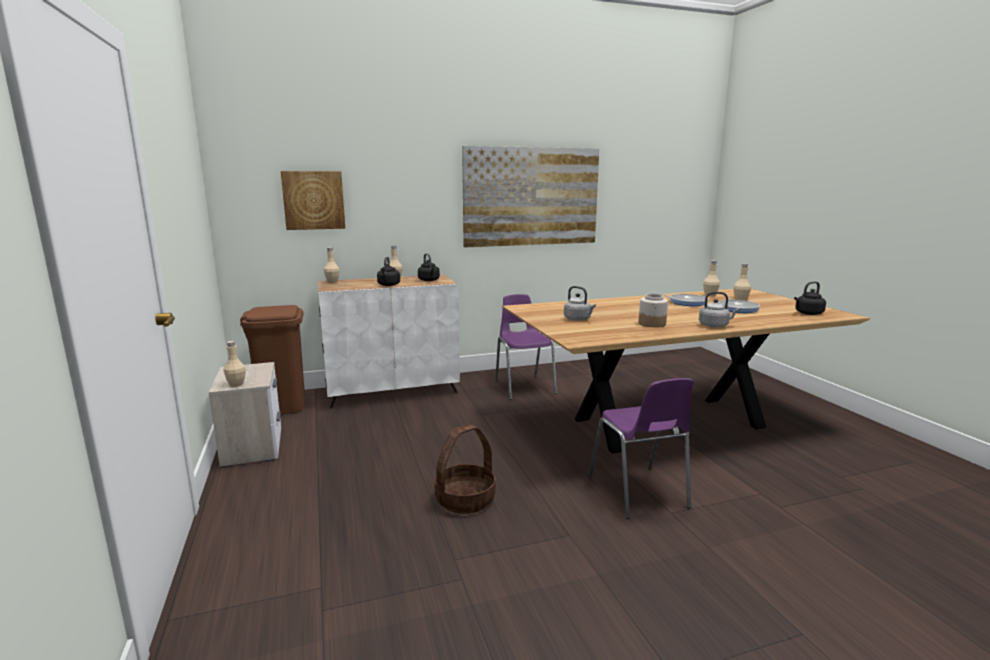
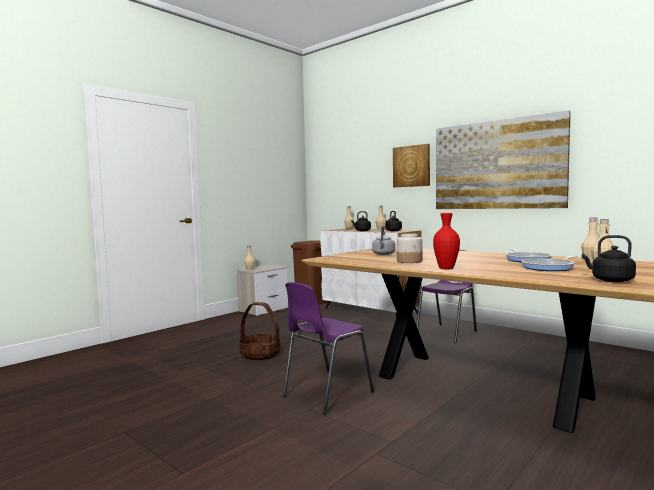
camera: 60 degrees right, 10 degrees down
picture [281,171,345,230] -> picture moved to [393,144,430,187]
grey kettle [699,291,740,328] -> red vase [433,213,460,269]

